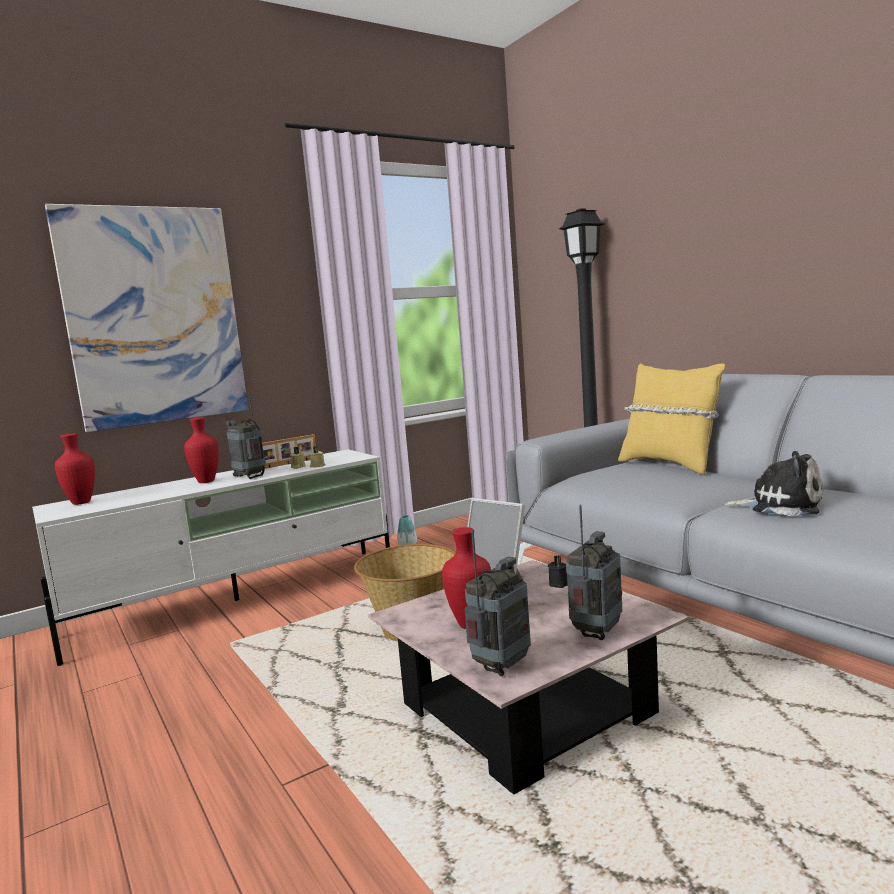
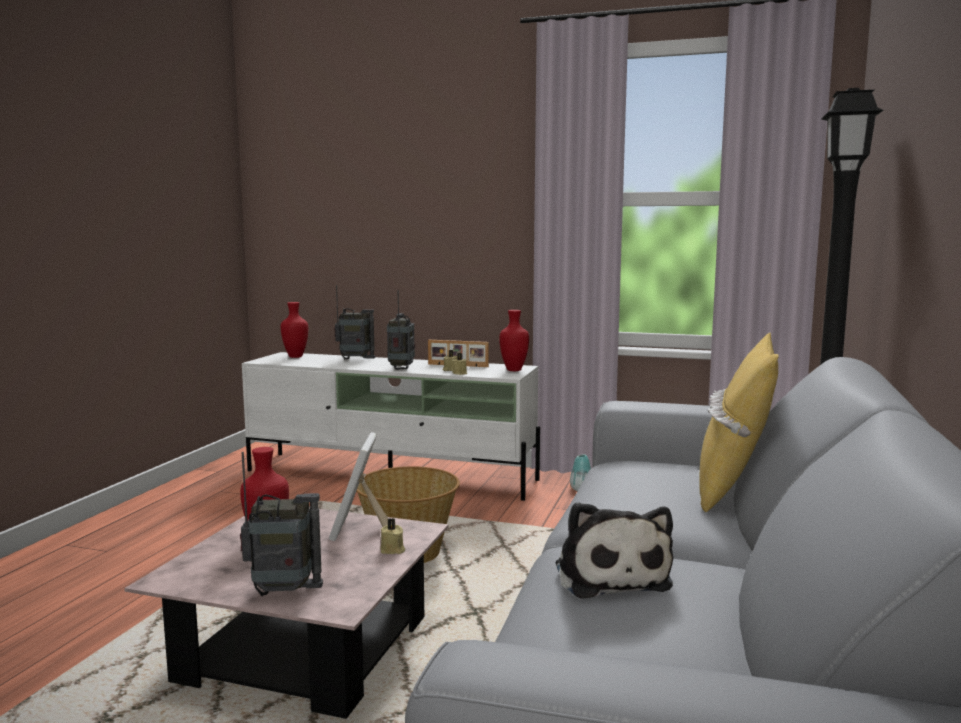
camera: 50 degrees right, 0 degrees up
picture [45,204,248,432] -> none
red vase [184,417,219,483] -> red vase moved to [499,310,529,371]
radio [465,530,531,676] -> radio moved to [334,285,375,359]
black candle [548,555,568,588] -> beige candle [380,518,405,554]

